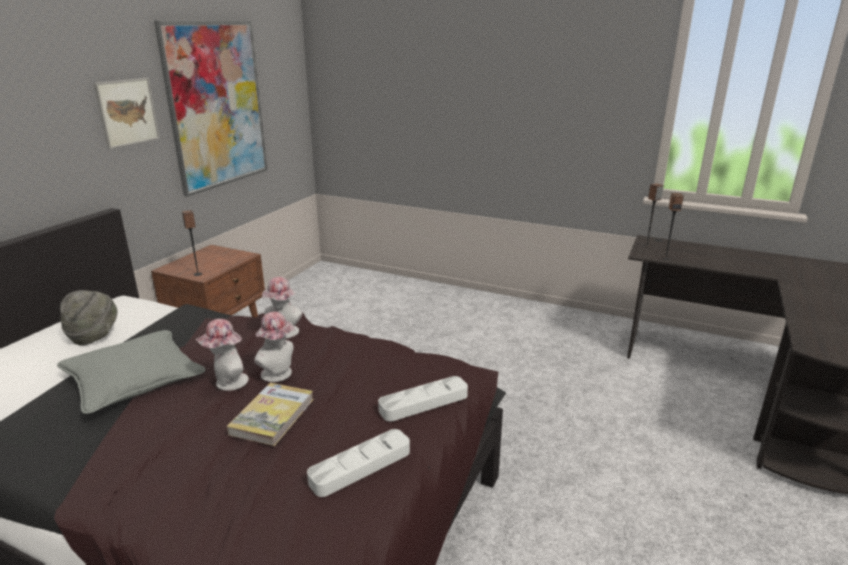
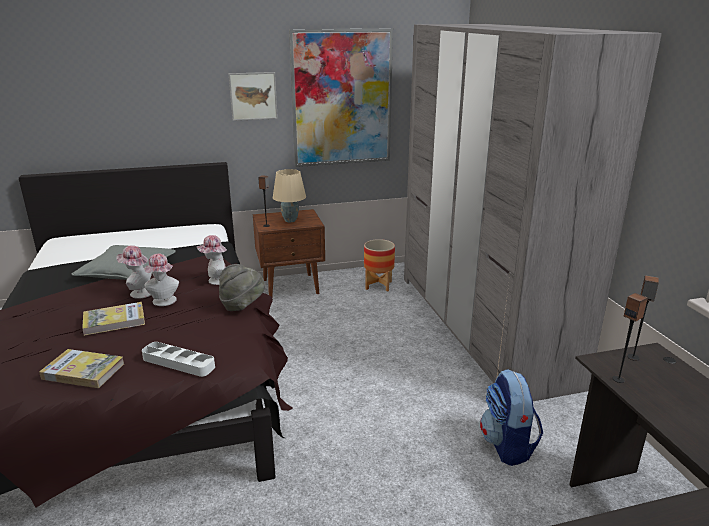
camera: 50 degrees right, 0 degrees up
grey hat [60,290,117,345] -> grey hat moved to [219,264,265,311]
white tray [307,429,410,497] -> book [39,349,124,388]
none -> beige table lamp [273,169,306,222]
none -> planter [364,239,395,292]
none -> grey wardrobe [404,24,662,401]
none -> backpack [480,369,543,466]

